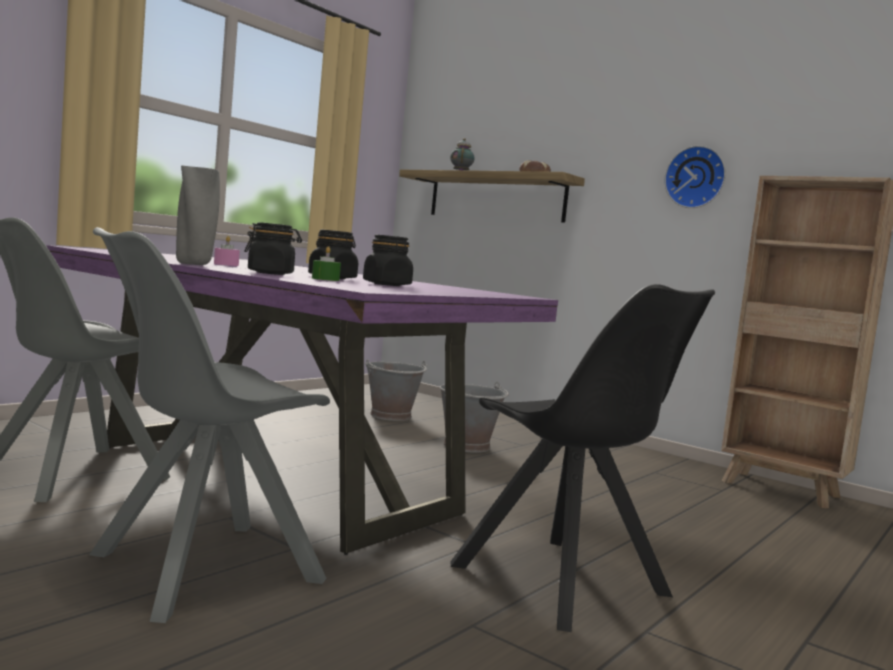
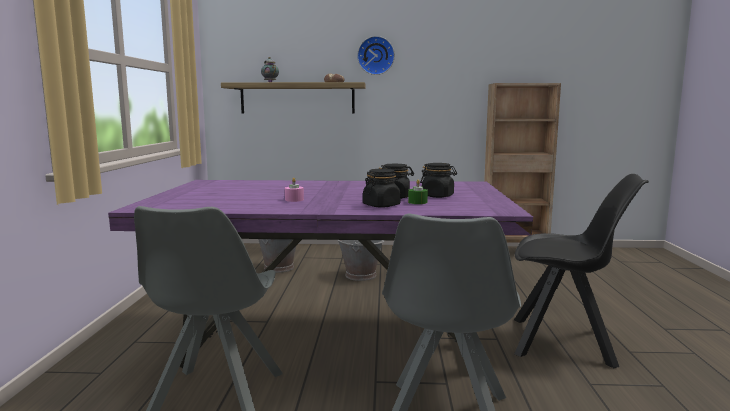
camera: 35 degrees left, 5 degrees up
grey vase [176,166,220,265] -> none
wall clock [664,146,726,208] -> wall clock moved to [357,36,395,75]

